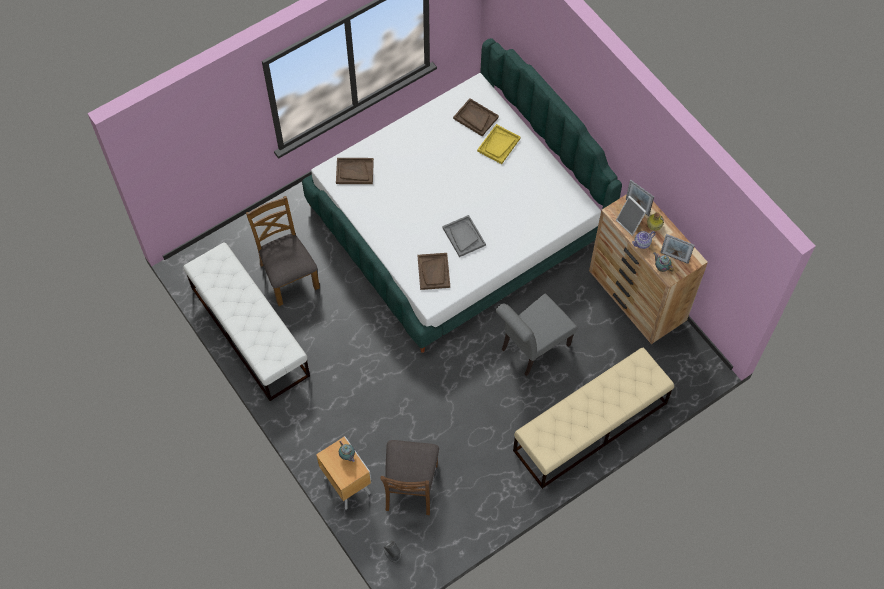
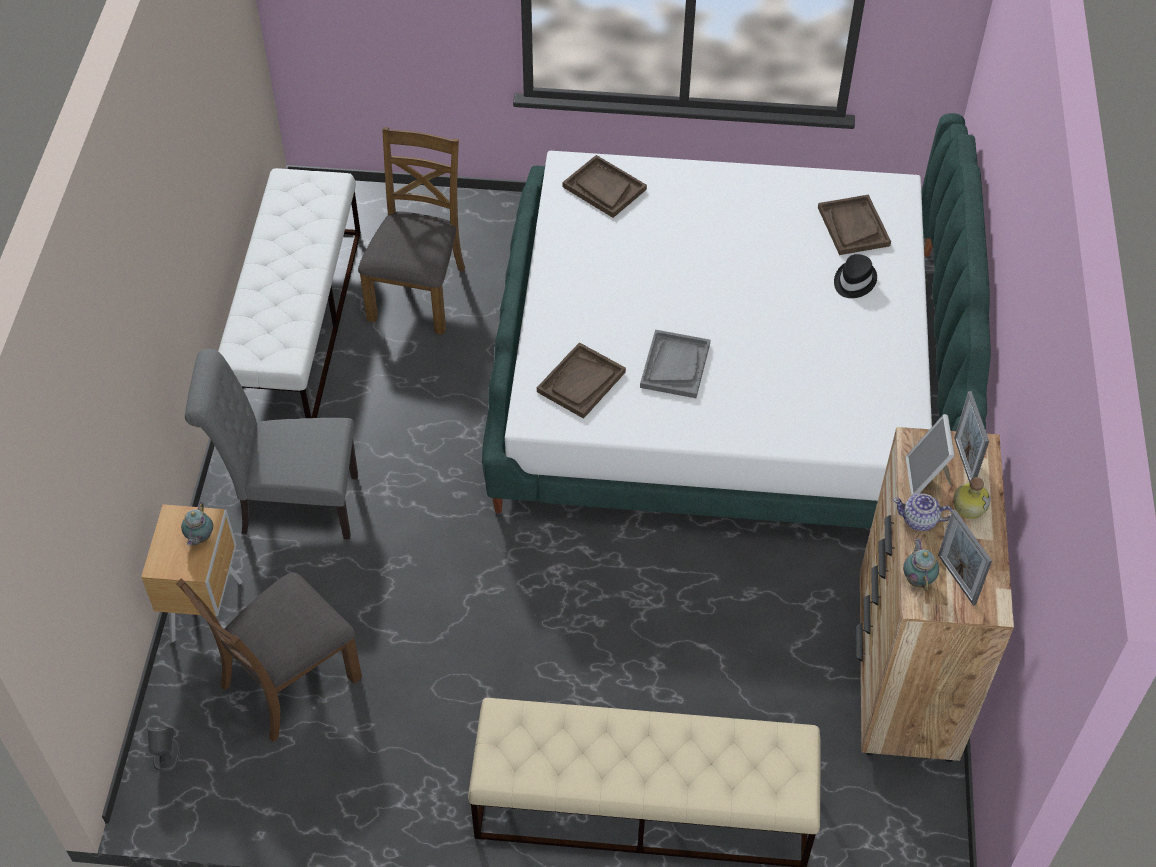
camera: 40 degrees right, 10 degrees down
yellow tray [477,124,521,164] -> black hat [834,254,877,298]
grey chair [496,293,577,376] -> grey chair moved to [185,349,358,539]

